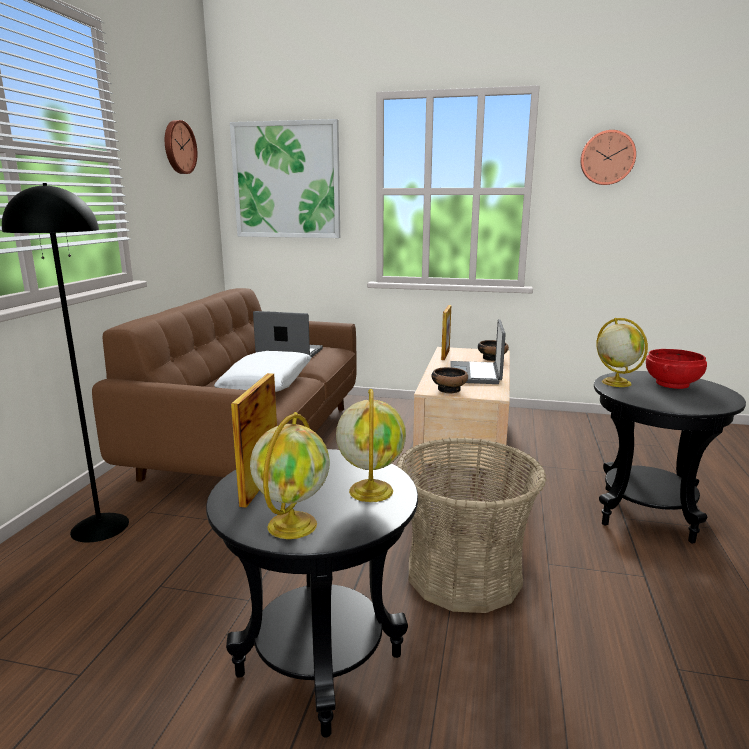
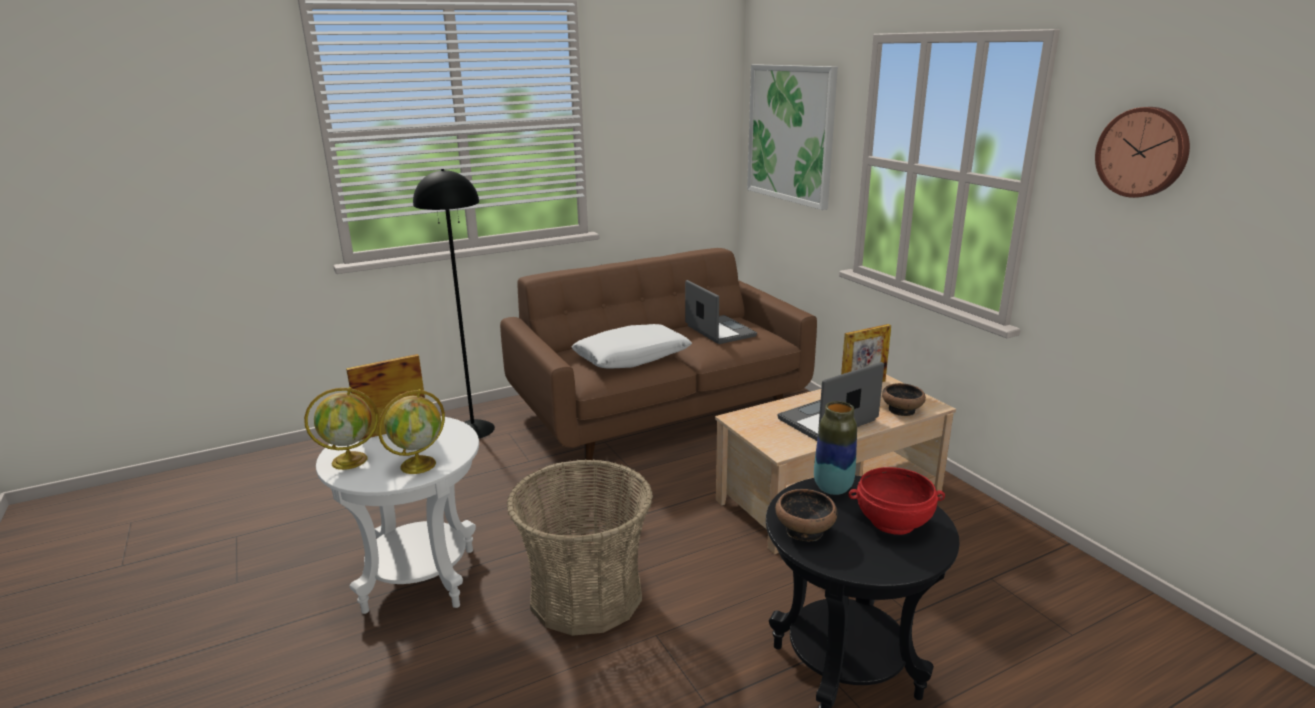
camera: 50 degrees right, 5 degrees up
wall clock [165,120,197,174] -> none
black side table [206,449,418,738] -> white side table [316,416,479,614]
bowl [432,367,468,394] -> bowl moved to [775,489,838,542]
globe [597,318,648,387] -> vase [814,401,857,495]

